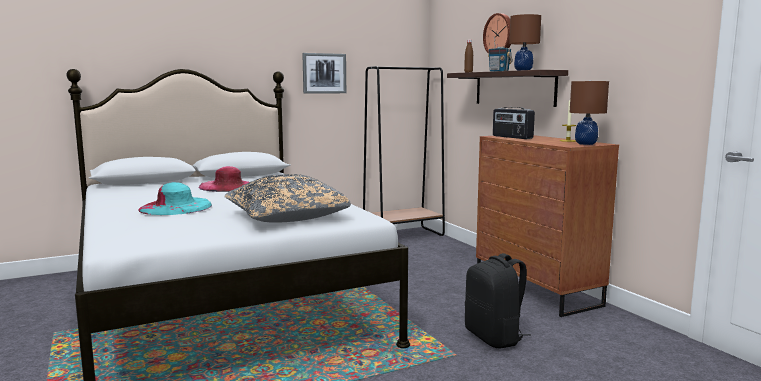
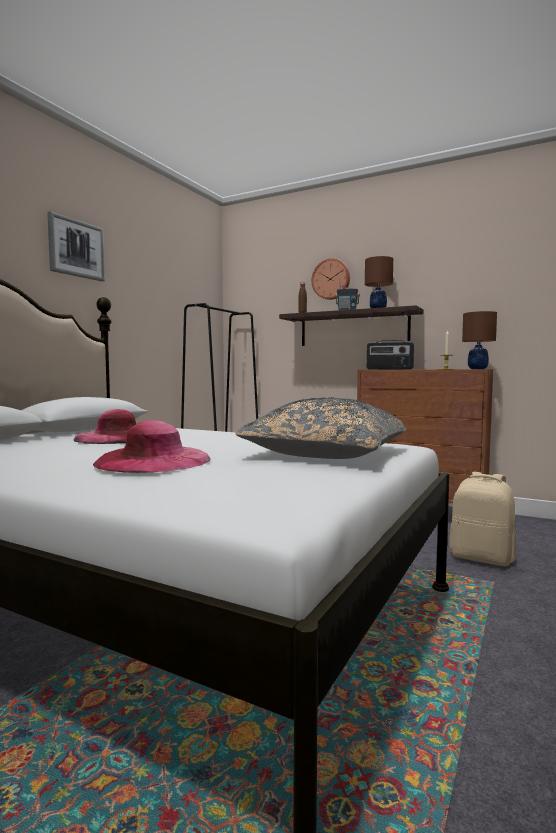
camera: 35 degrees left, 5 degrees down
turquoise hat [138,182,212,215] -> pink hat [93,420,210,473]
picture [302,53,346,94] -> picture moved to [47,211,105,282]
black backpack [465,253,531,349] -> beige backpack [449,472,516,566]

